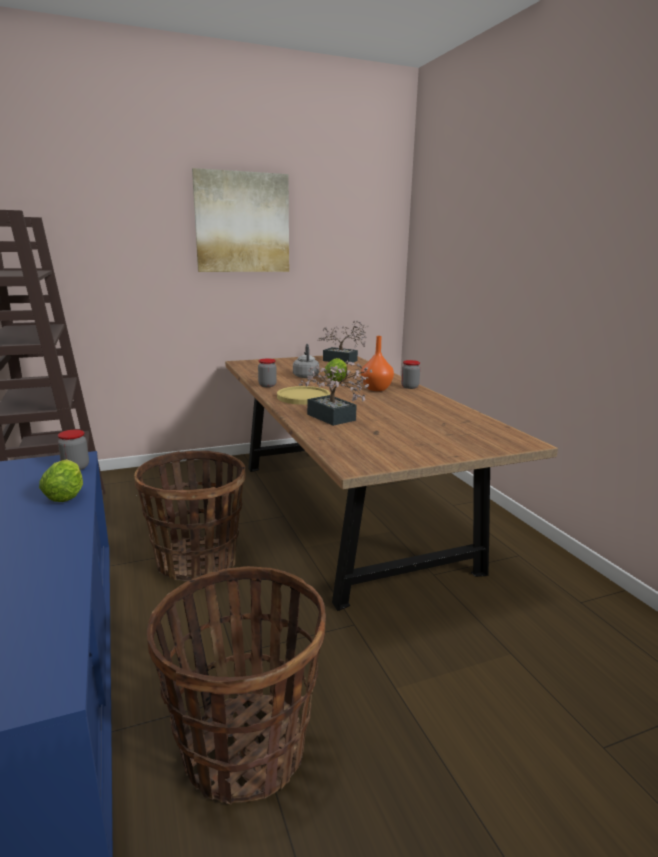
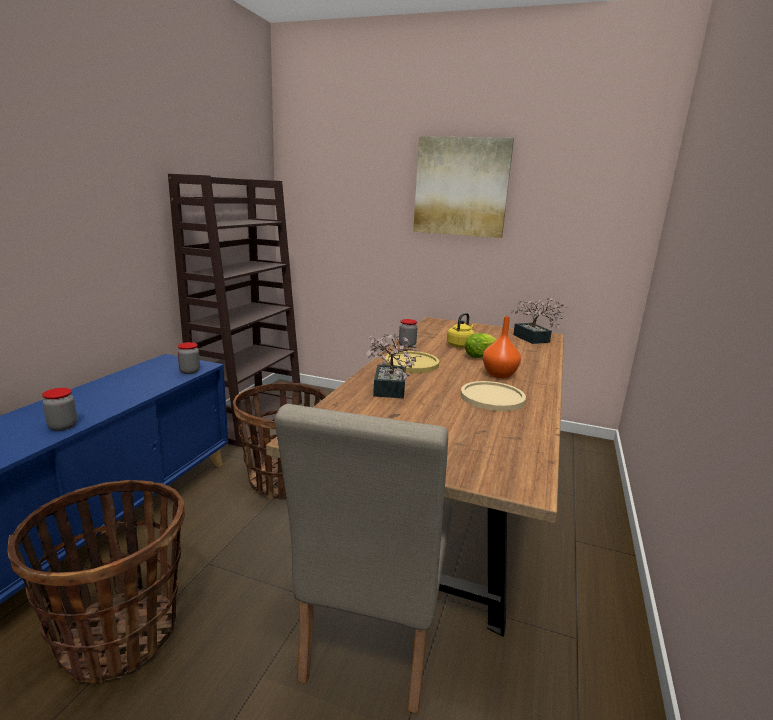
camera: 40 degrees right, 0 degrees up
lettuce [39,459,83,502] -> none
grey kettle [293,344,319,378] -> yellow kettle [447,313,475,348]
jar [401,360,420,389] -> jar moved to [42,388,77,431]
none -> beige chair [274,404,452,714]
none -> beige plate [461,381,526,411]

